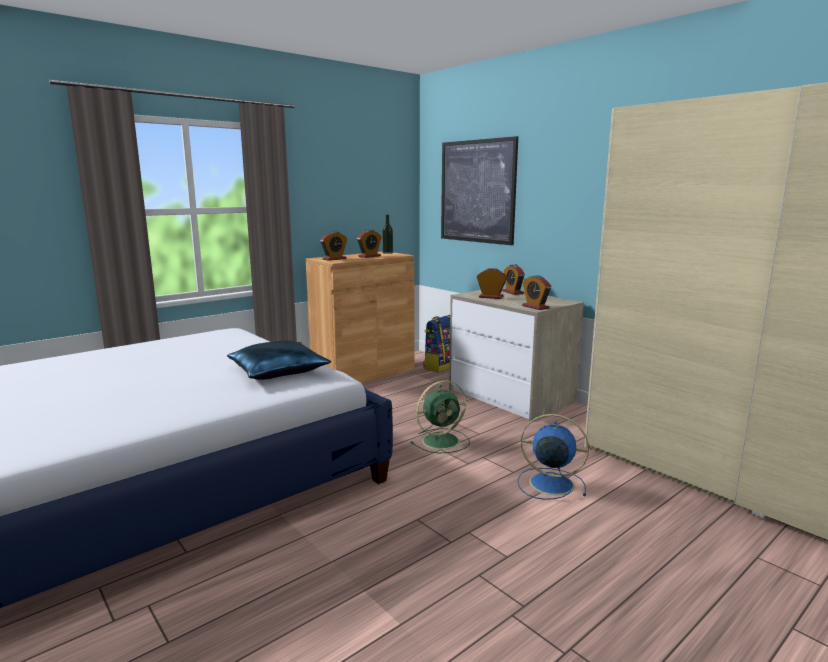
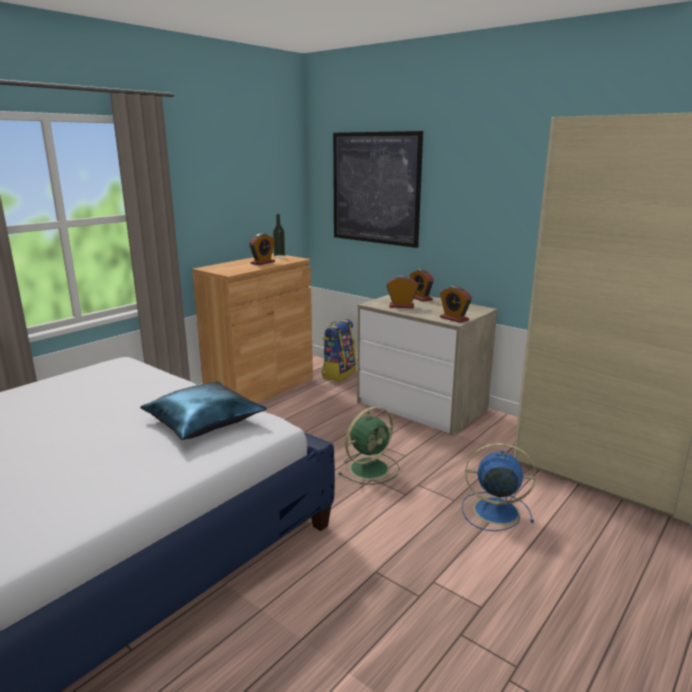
camera: 10 degrees left, 5 degrees up
alarm clock [320,231,347,261] -> none

